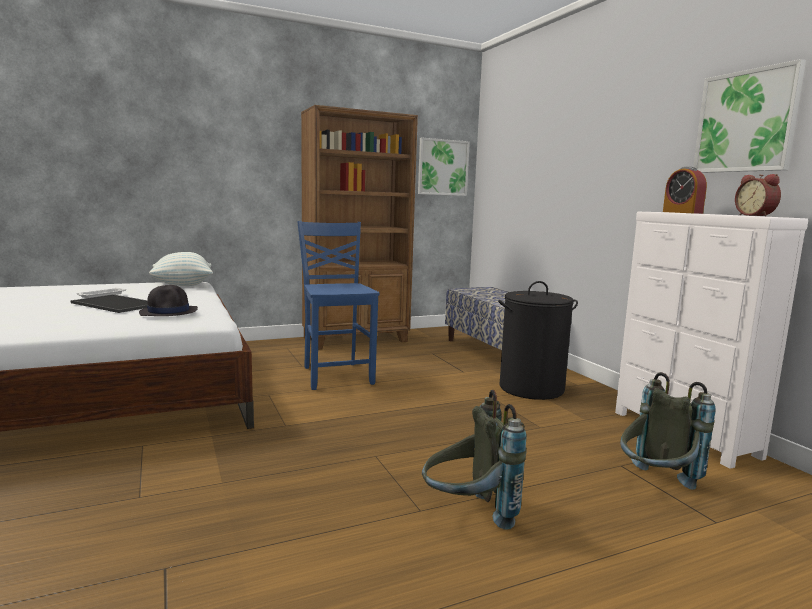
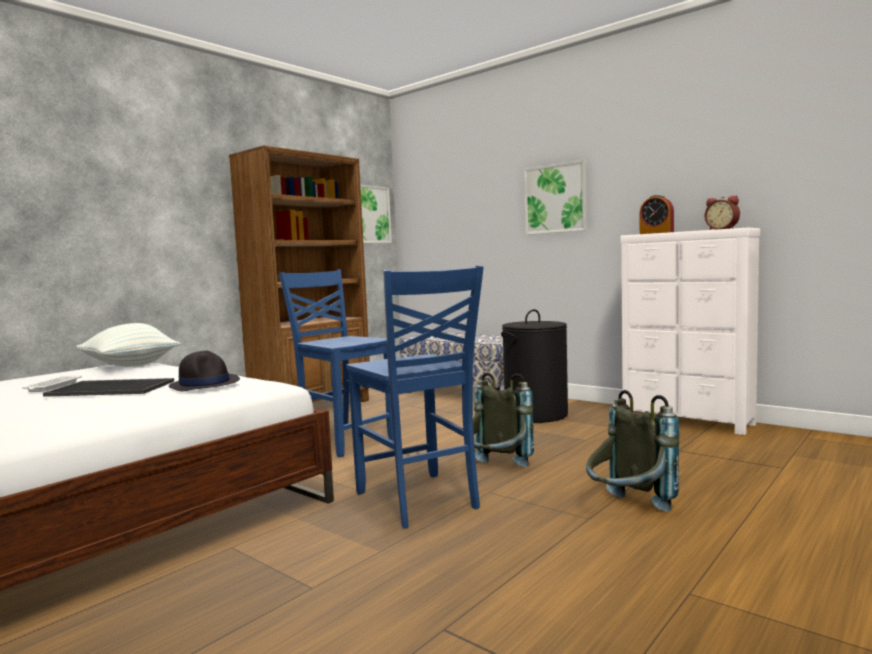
camera: 25 degrees left, 5 degrees down
grey backpack [620,372,715,490] -> grey backpack moved to [473,373,534,467]
picture [693,59,806,173] -> picture moved to [524,160,587,235]
none -> blue chair [346,266,484,529]

